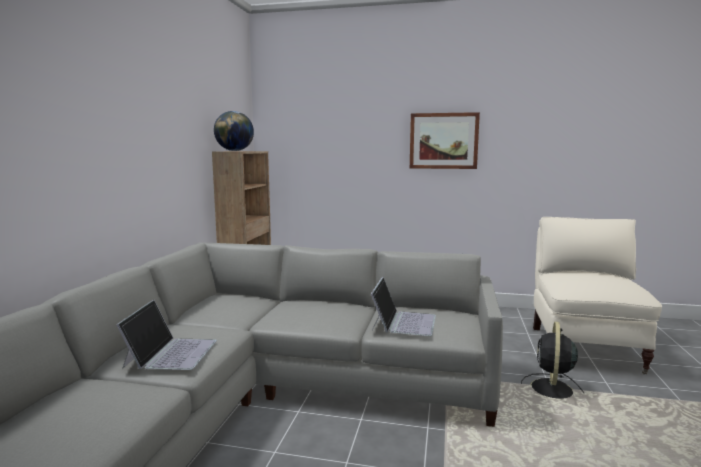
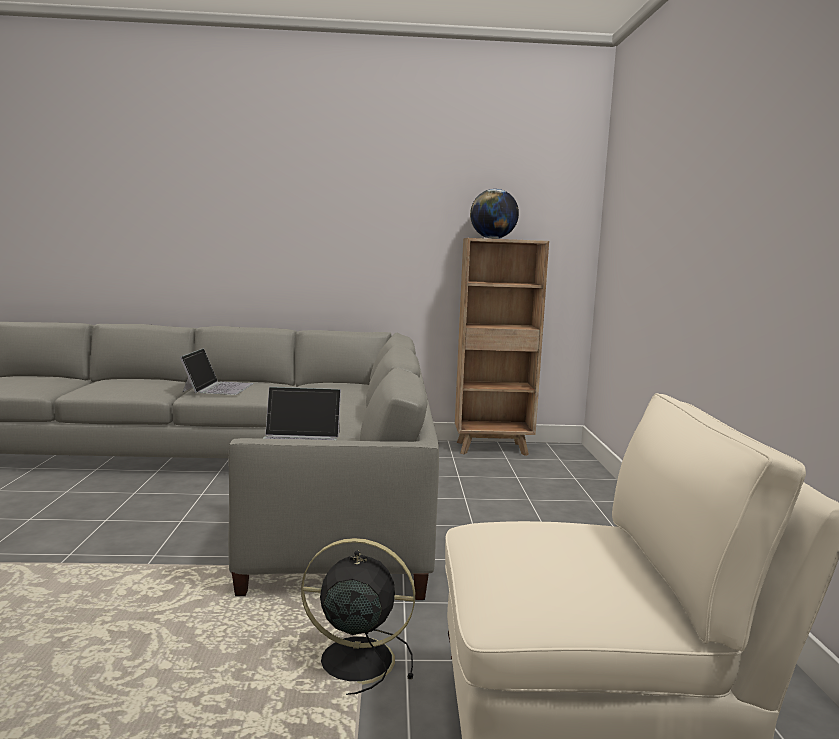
camera: 75 degrees right, 0 degrees up
laptop [117,300,217,370] -> laptop turned 75 degrees counterclockwise [180,348,254,395]
picture [410,112,480,169] -> none

